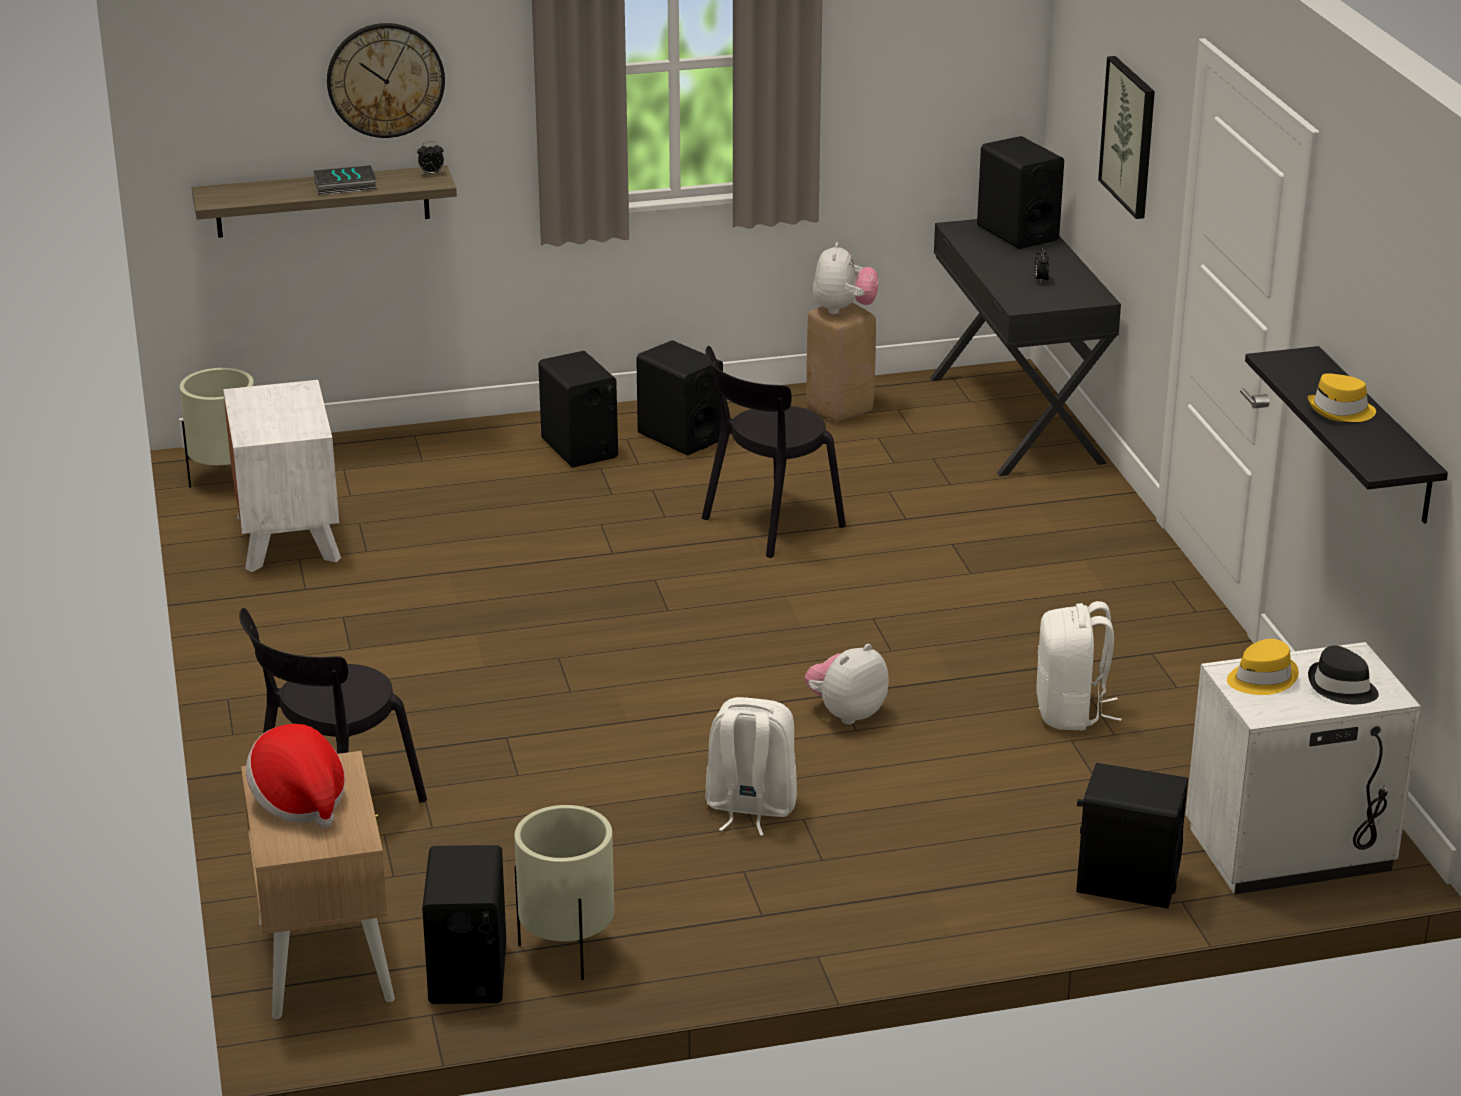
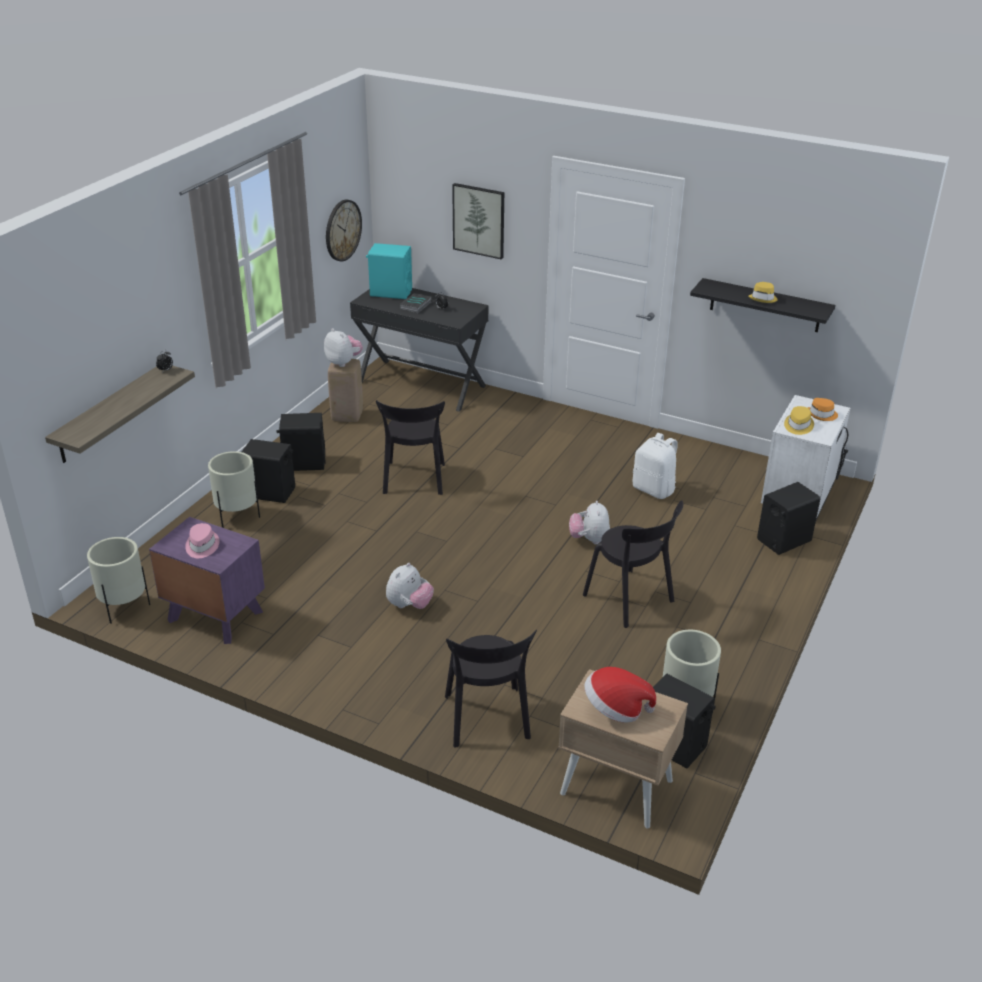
camera: 50 degrees left, 5 degrees up
white nightstand [223,380,341,572] -> purple nightstand [149,517,265,644]
book [314,165,377,195] -> book moved to [400,293,431,313]
wall clock [327,23,445,138] -> wall clock moved to [326,200,362,262]
white backpack [705,697,797,836] -> black chair [583,500,683,628]
black speaker [977,136,1064,249] -> turquoise speaker [366,243,412,299]
black hat [1308,645,1379,704] -> orange hat [807,398,838,421]
none -> pink hat [185,523,219,558]
none -> beige planter [208,451,260,528]
none -> plush toy [386,563,434,609]

